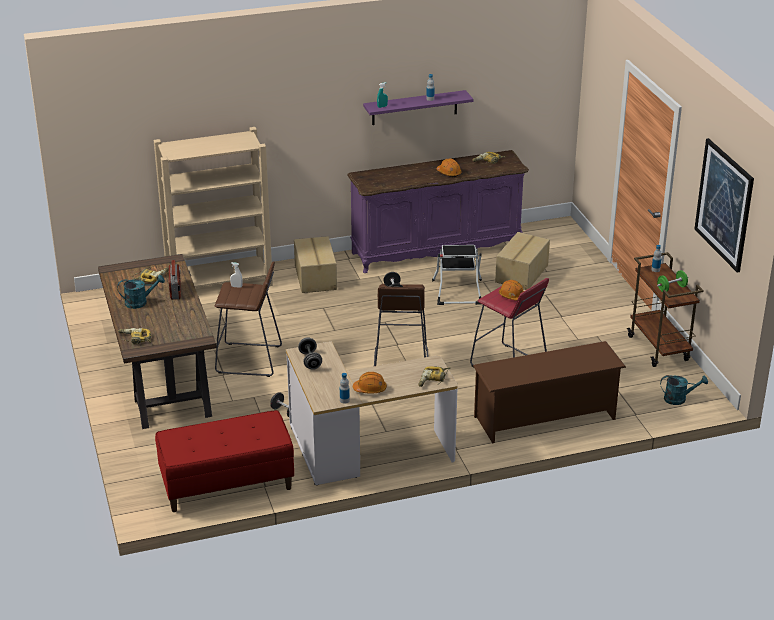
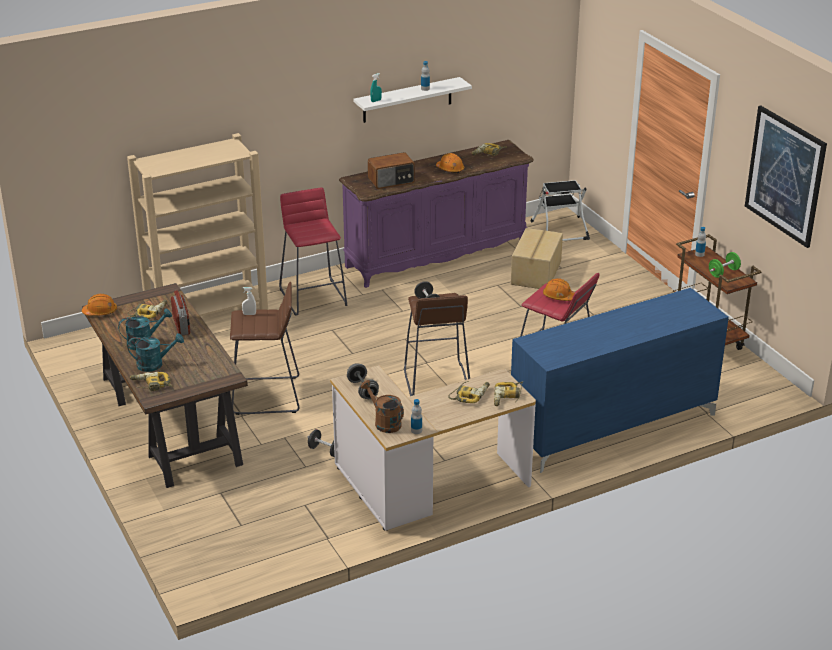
camera: 10 degrees left, 0 degrees up
red bench [155,410,294,512] -> none
cardboard box [294,236,337,293] -> red stool [279,187,348,316]
orange hard hat [353,372,387,393] -> orange hard hat moved to [82,294,117,316]
purple shelf [363,90,473,125] -> white shelf [353,77,472,123]
step ladder [432,245,482,305] -> step ladder moved to [530,180,590,241]
brown shoe rack [473,341,626,443] -> blue dresser [511,288,729,473]
turquoise watering can [660,375,708,405] -> turquoise watering can moved to [128,333,184,372]
none -> brown watering can [361,380,404,433]
none -> radio [368,152,415,189]
none -> power drill [448,381,490,403]

